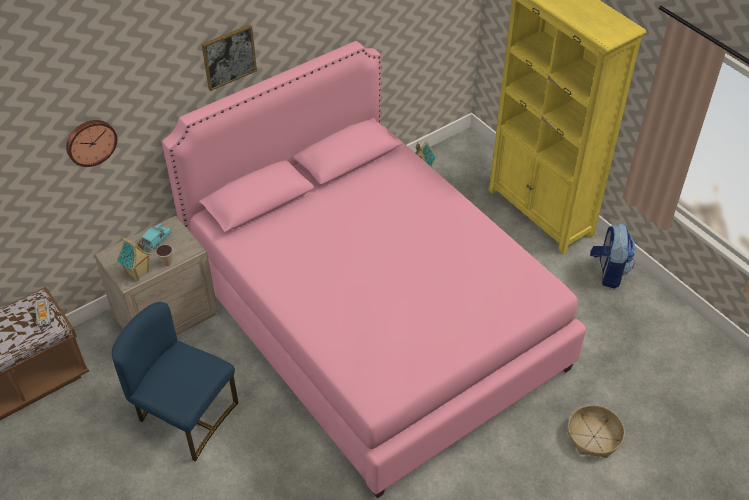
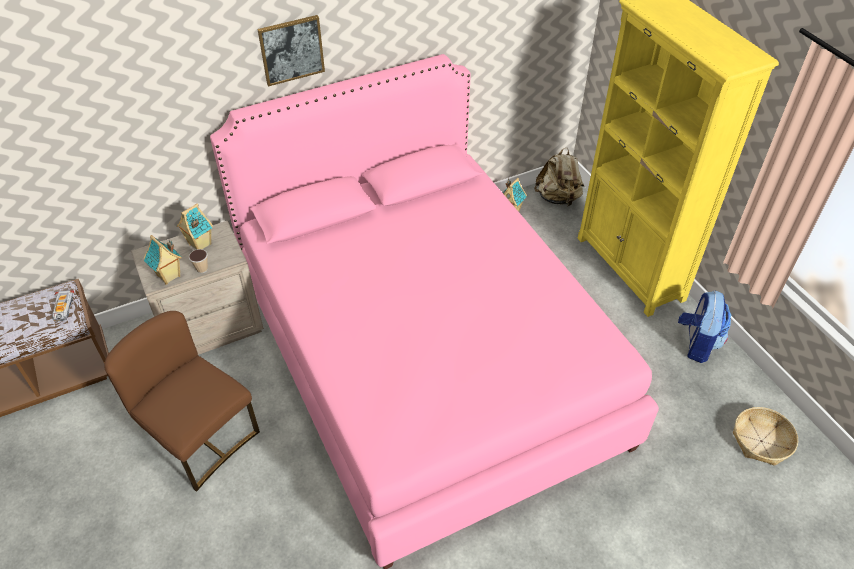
camera: 10 degrees right, 0 degrees up
wall clock [66,120,117,167] -> none
blue chair [112,302,238,462] -> brown chair [104,311,260,492]
turquoise toy car [140,223,171,250] -> toy house [177,203,213,249]
basket [568,405,625,458] -> basket moved to [733,407,798,466]
none -> beige backpack [534,148,584,206]

